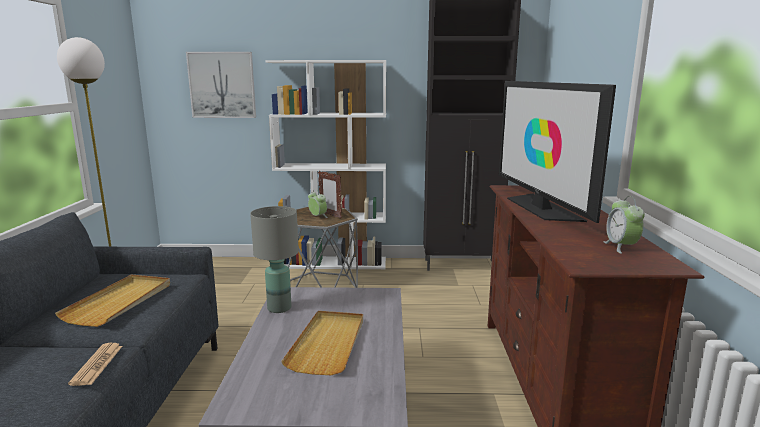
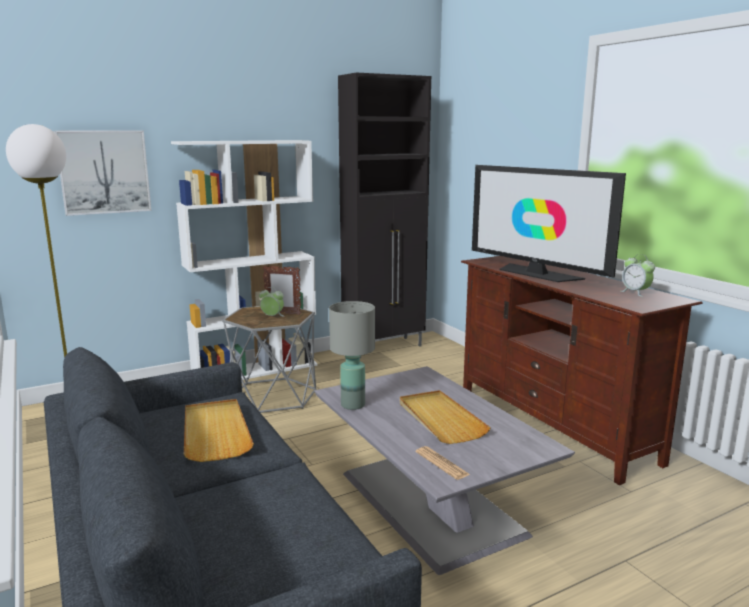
camera: 30 degrees left, 0 degrees up
newspaper [68,343,122,386] -> newspaper moved to [416,446,470,480]

